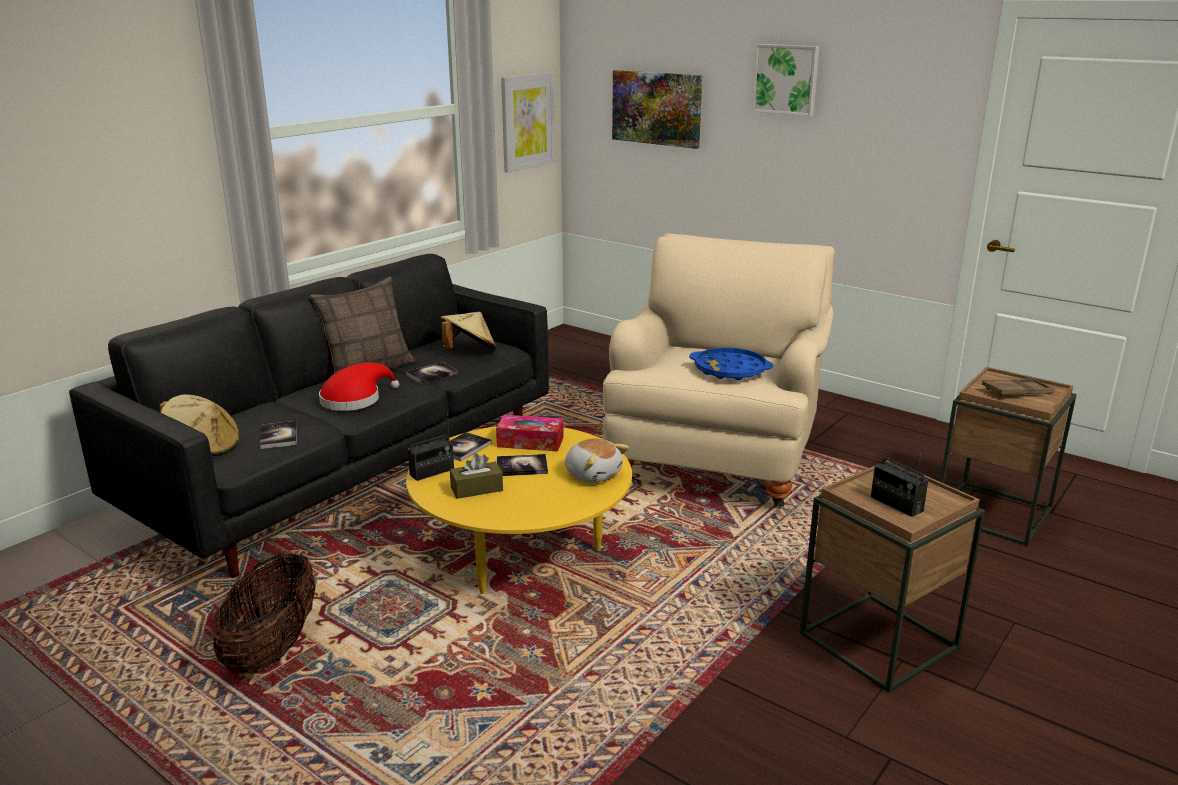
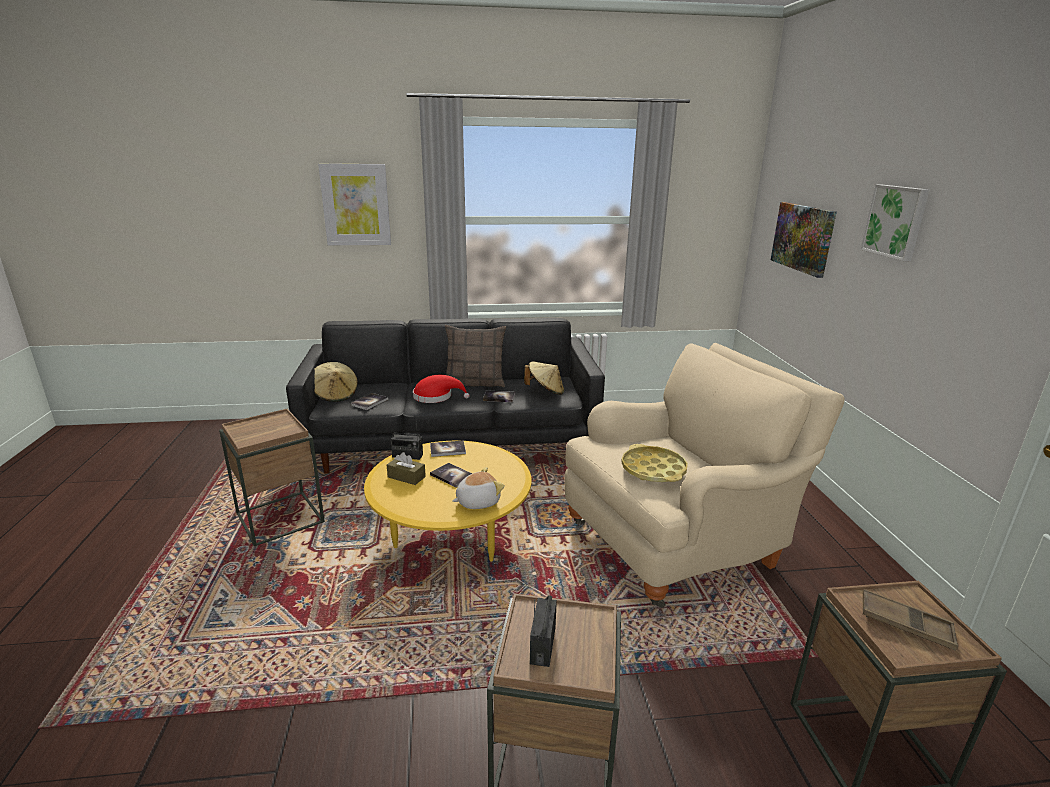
camera: 45 degrees right, 0 degrees up
basket [213,553,316,674] -> brown side table [219,409,325,546]
tissue box [496,415,564,452] -> none
picture [501,72,555,173] -> picture moved to [318,164,391,245]
plush toy [565,438,629,483] -> plush toy turned 120 degrees counterclockwise [452,467,505,509]
blue tray [689,348,773,380] -> yellow tray [621,444,688,482]

